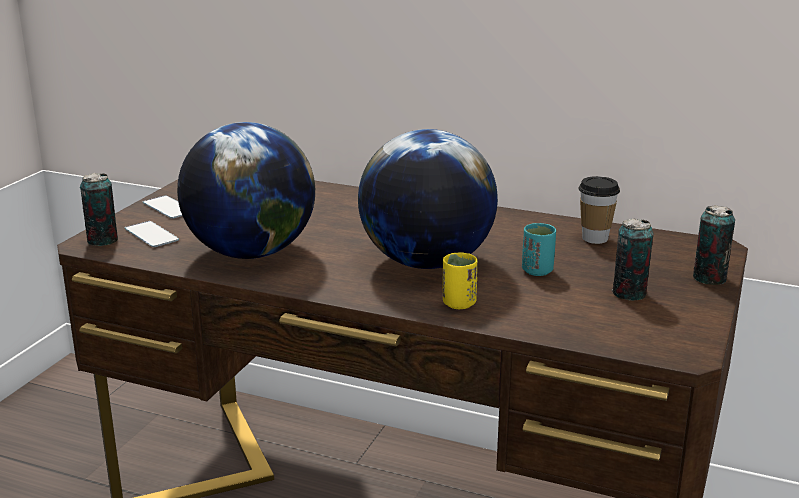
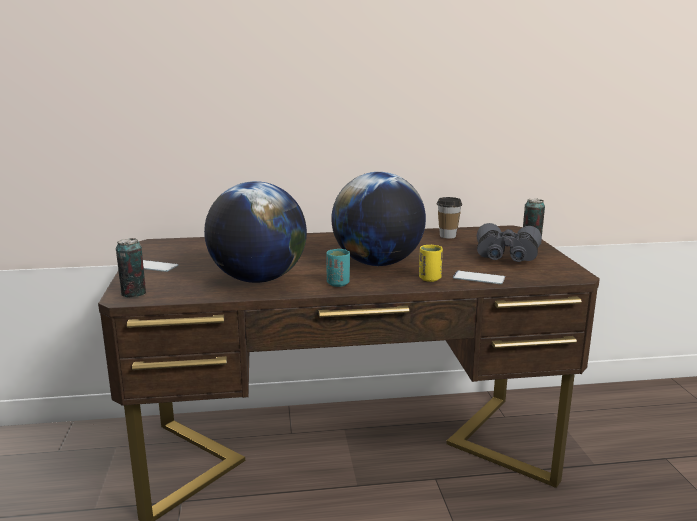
camera: 30 degrees left, 5 degrees down
phone [125,221,179,247] -> phone moved to [453,271,505,284]
turquoise cup [522,223,556,276] -> turquoise cup moved to [327,249,350,287]
can [612,218,653,301] -> grey binoculars [477,223,542,262]

